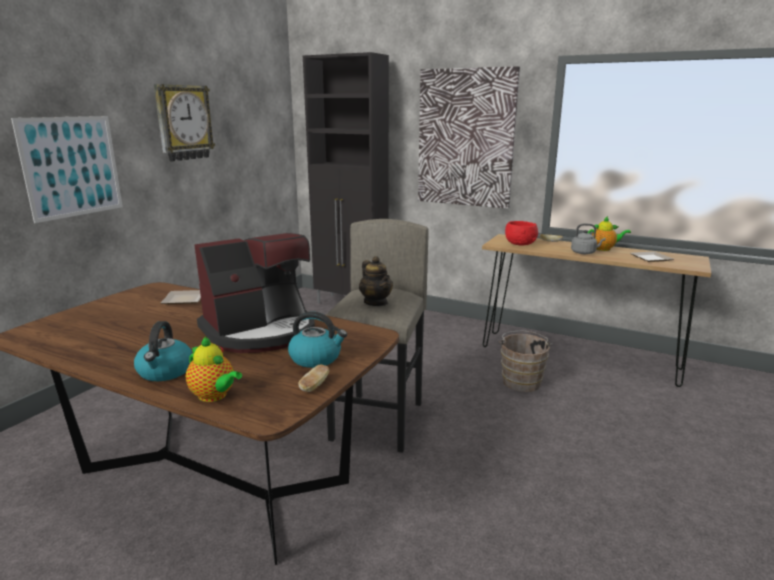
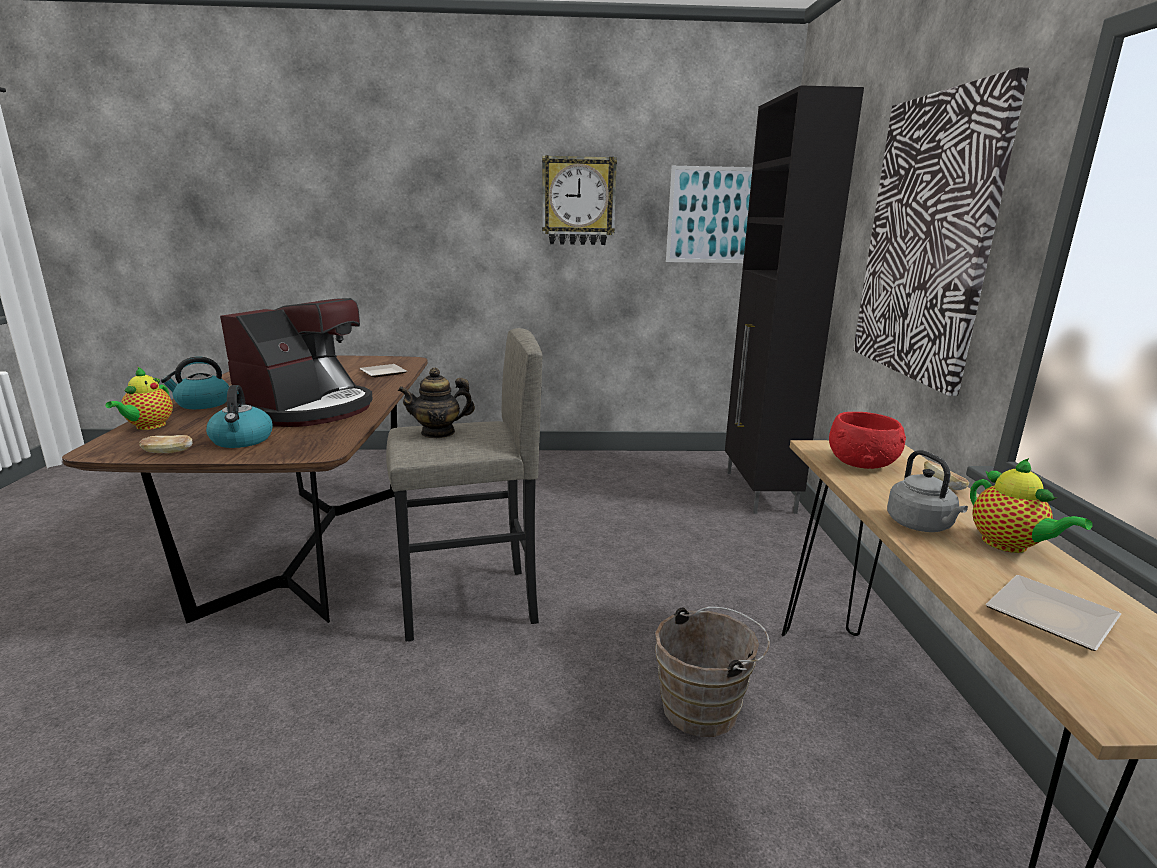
camera: 60 degrees right, 0 degrees up
picture [11,116,123,223] -> picture moved to [666,166,753,263]
coffee machine [194,233,315,353] -> coffee machine turned 90 degrees counterclockwise [220,298,373,427]
teapot [359,256,393,306] -> teapot turned 45 degrees clockwise [398,368,475,438]

